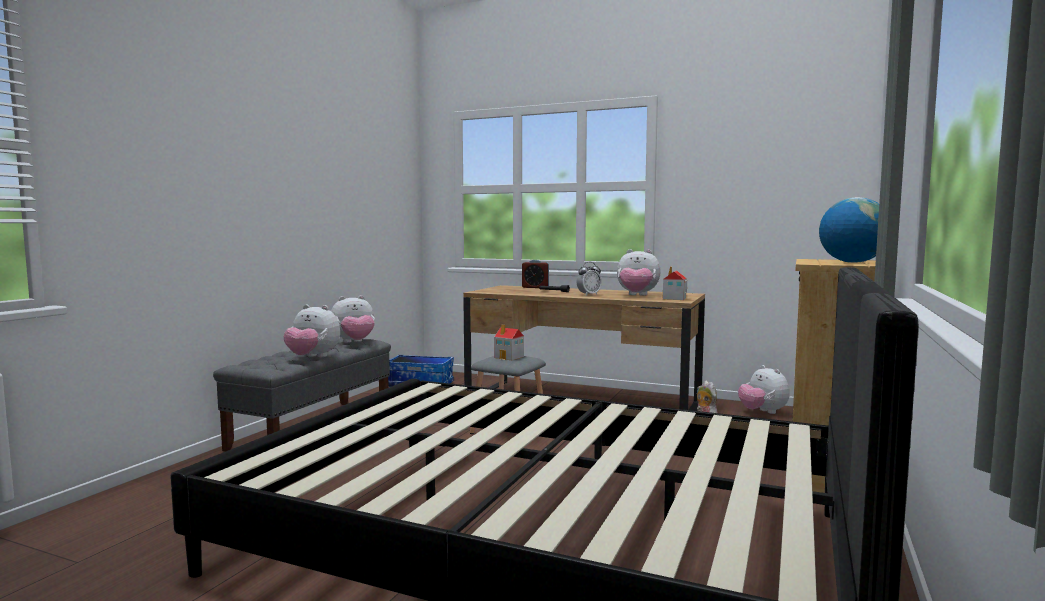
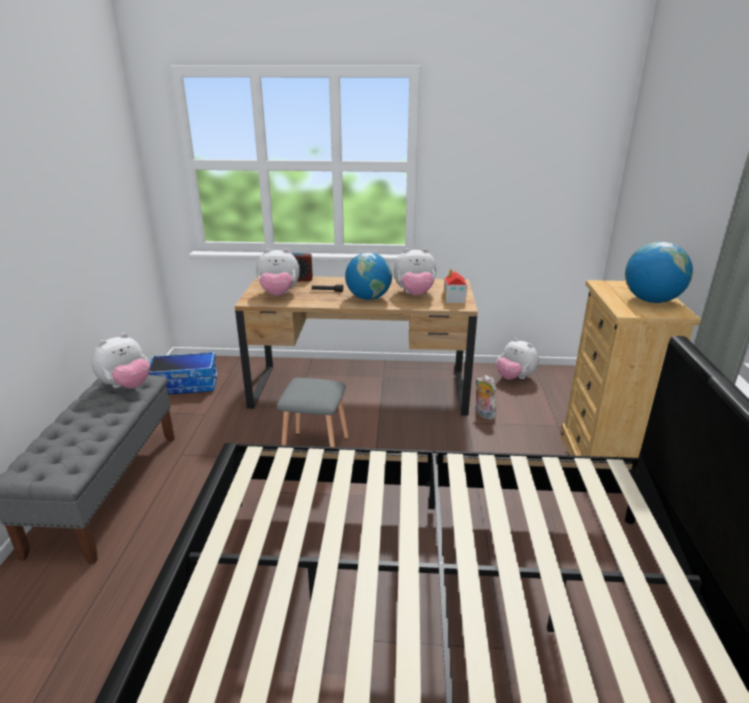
camera: 20 degrees left, 20 degrees up
plush toy [283,304,340,357] -> plush toy moved to [256,249,300,296]
toy house [494,324,524,360] -> none
alarm clock [577,262,602,295] -> globe [345,252,392,300]

